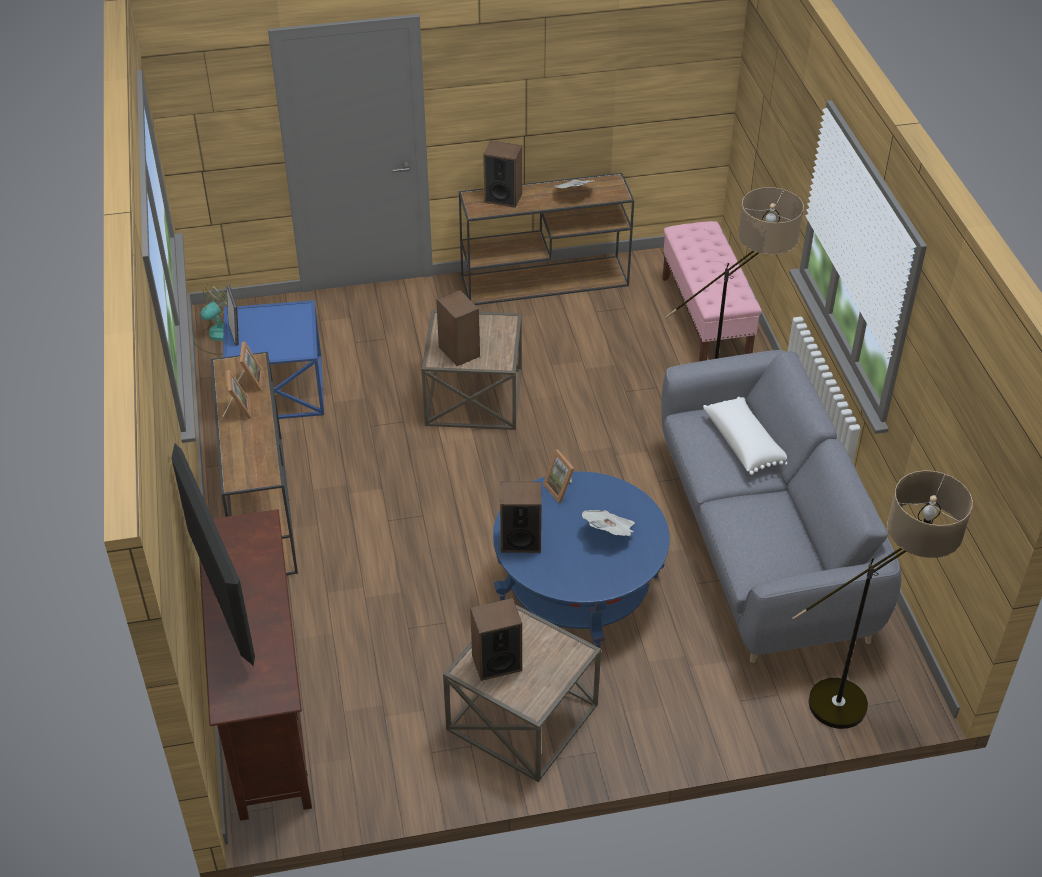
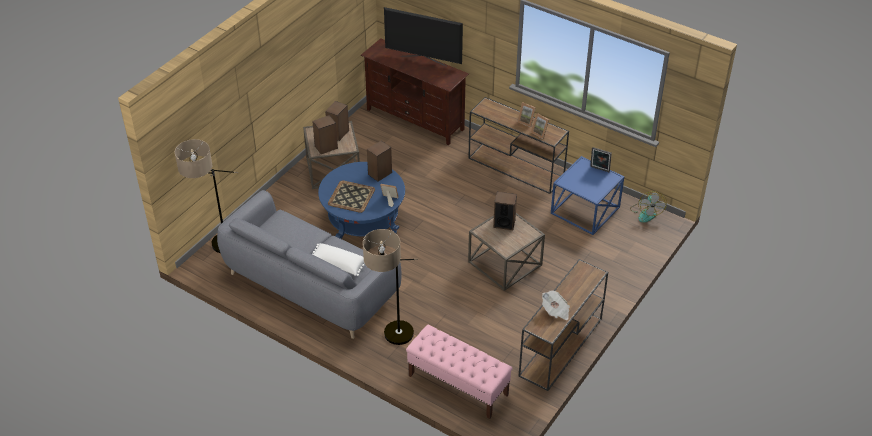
camera: 135 degrees right, 0 degrees up
speaker [483,141,522,208] -> speaker moved to [312,115,338,154]
newspaper [582,510,635,536] -> tray [328,180,375,213]

